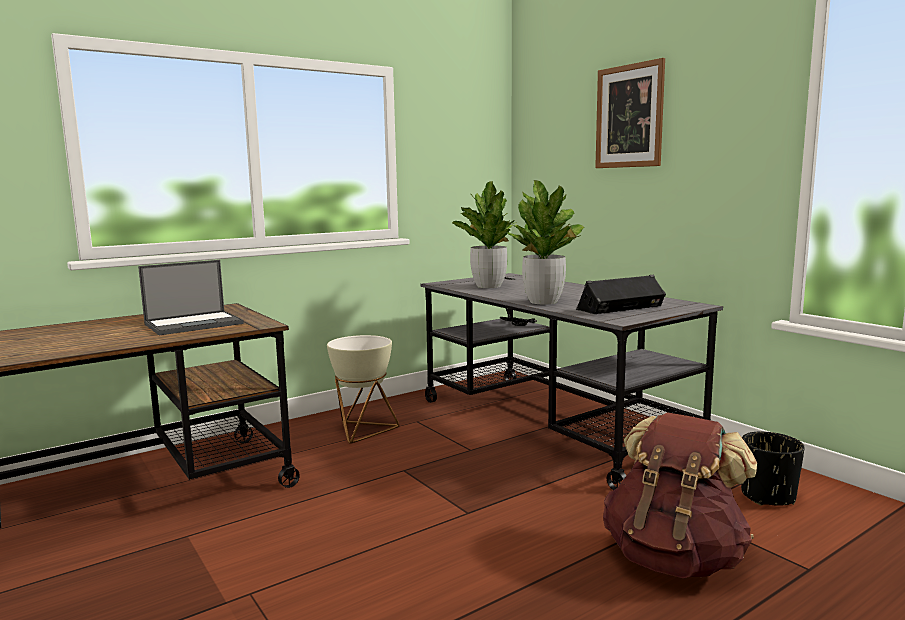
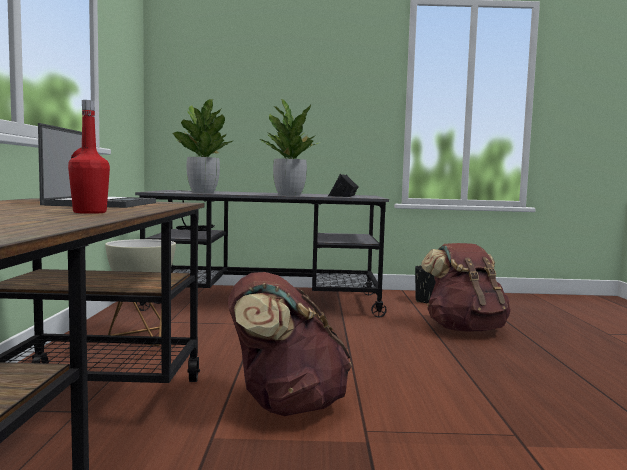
camera: 55 degrees left, 5 degrees down
picture [595,58,665,168] -> none
none -> red bottle [68,100,110,214]
none -> brown backpack [228,272,352,416]

